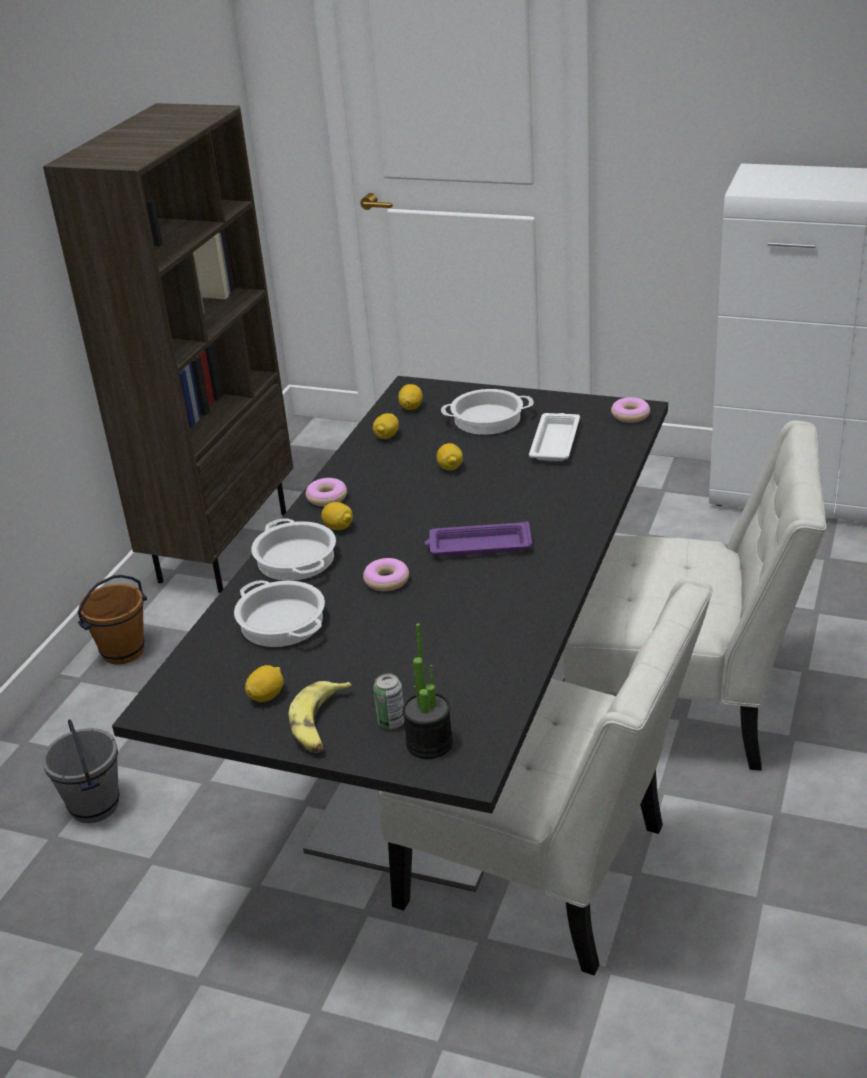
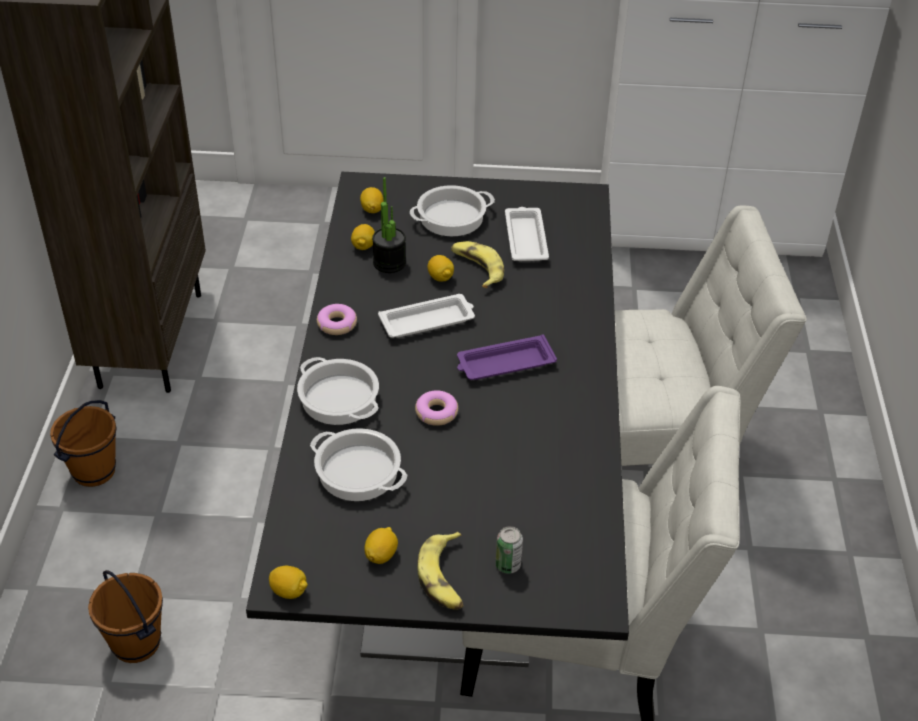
camera: 20 degrees left, 10 degrees up
grey bucket [42,719,119,823] -> brown bucket [88,570,163,663]
lemon [321,502,353,530] -> lemon moved to [269,566,308,599]
potted plant [403,623,453,759] -> potted plant moved to [372,177,406,273]
donut [611,397,650,423] -> none
none -> white tray [378,294,475,338]
none -> banana [451,241,504,288]

